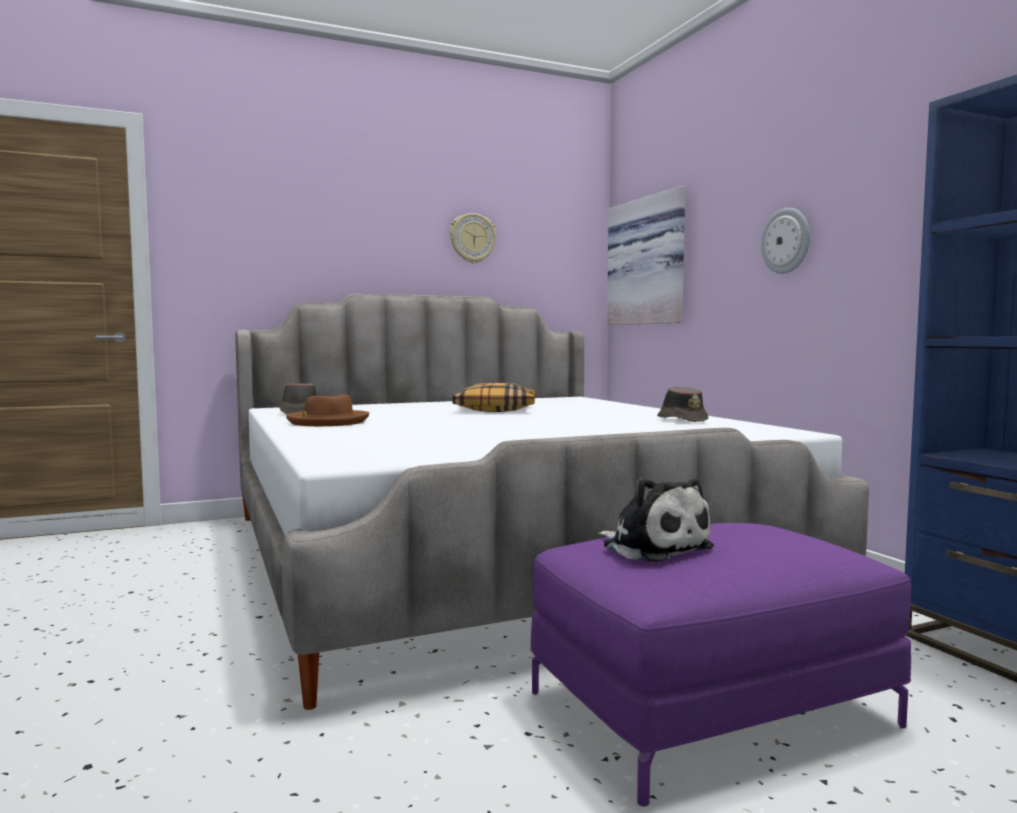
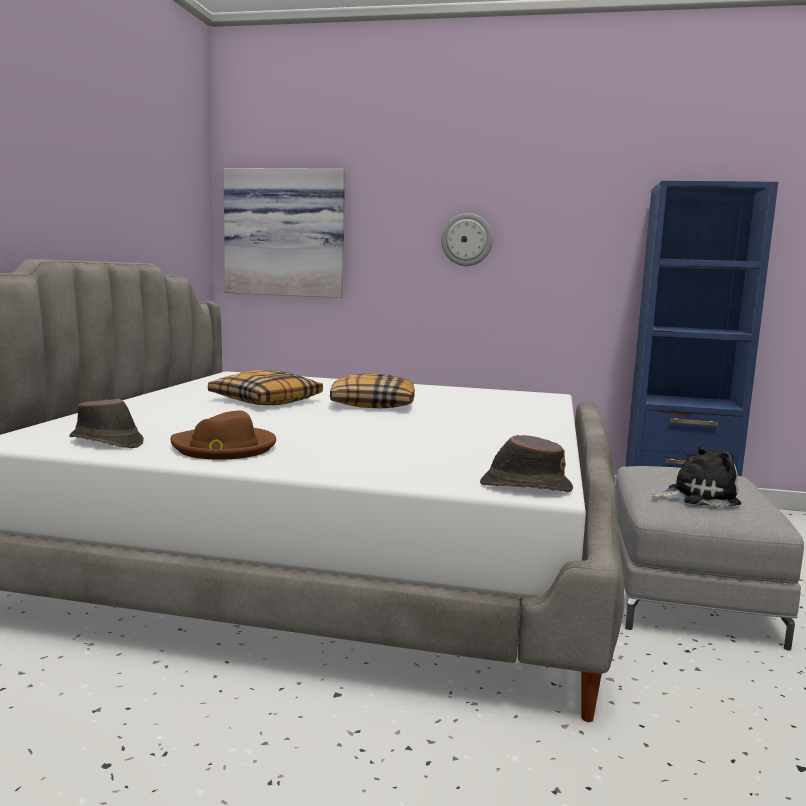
camera: 55 degrees left, 5 degrees up
wall clock [450,213,496,263] -> none
purple ottoman [530,523,911,806] -> grey ottoman [616,466,804,651]
brown hat [657,386,708,422] -> brown hat moved to [480,435,573,492]
none -> pillow [330,374,415,408]

